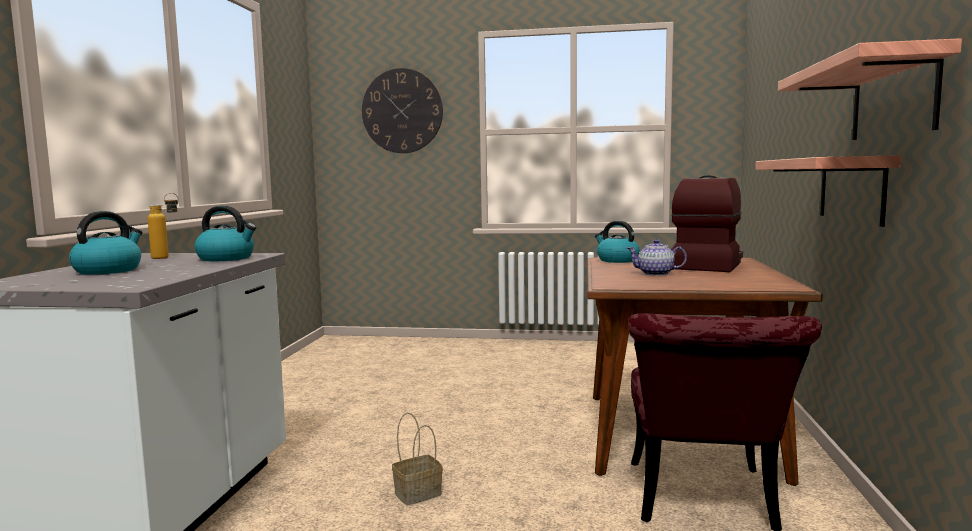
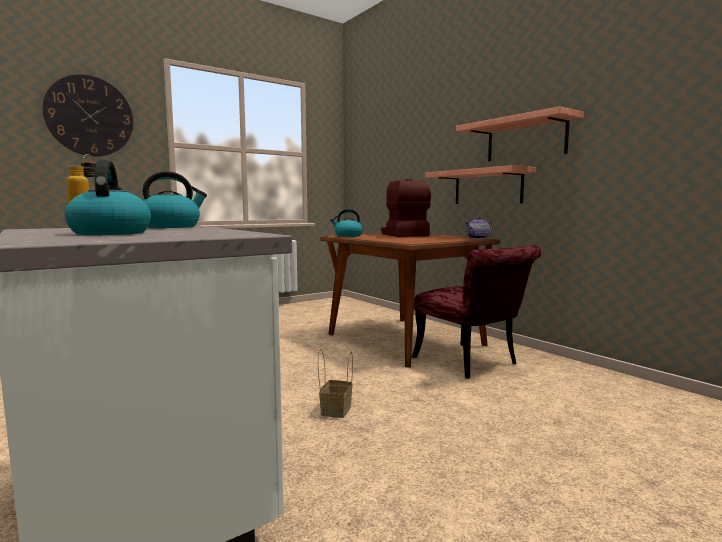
camera: 45 degrees left, 0 degrees up
teapot [627,239,687,276] -> teapot moved to [464,217,493,239]

